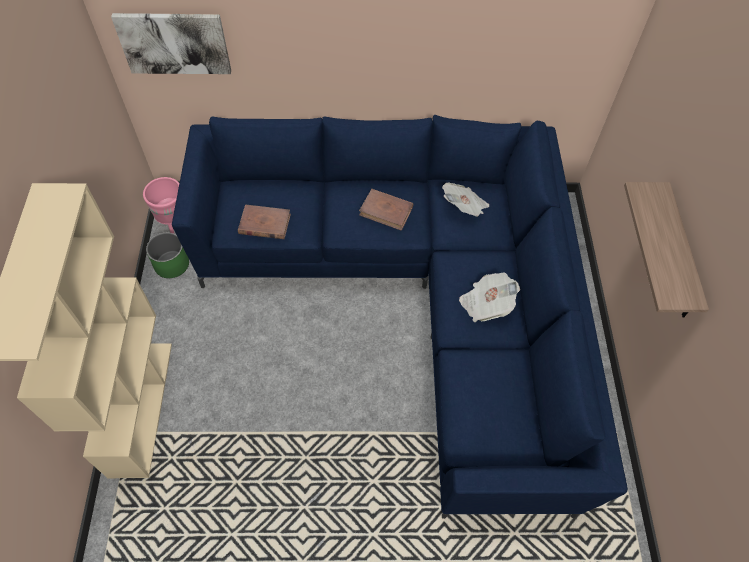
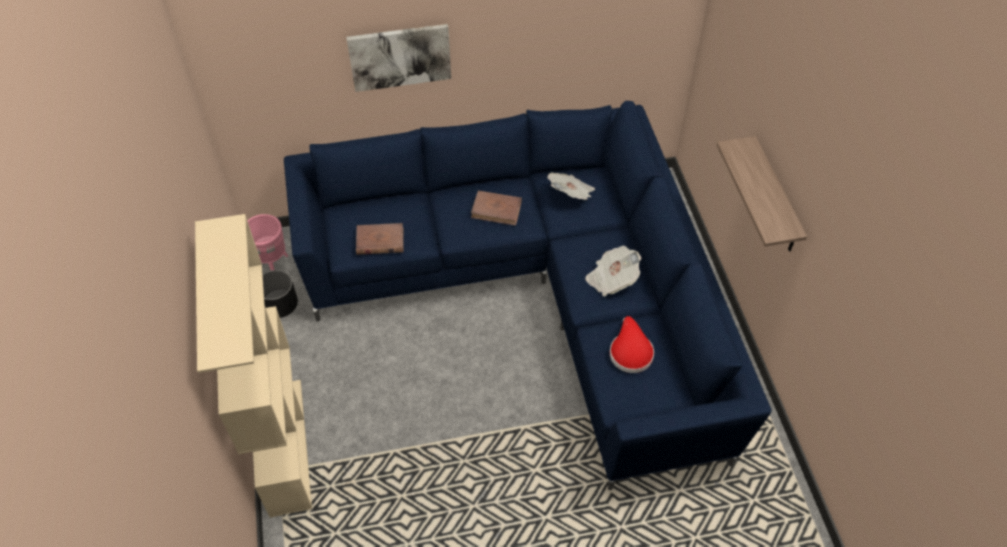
camera: 10 degrees left, 5 degrees down
picture [111,13,231,74] -> picture moved to [346,24,451,92]
green planter [146,233,189,278] -> black planter [263,270,298,318]
none -> red hat [610,316,654,373]

